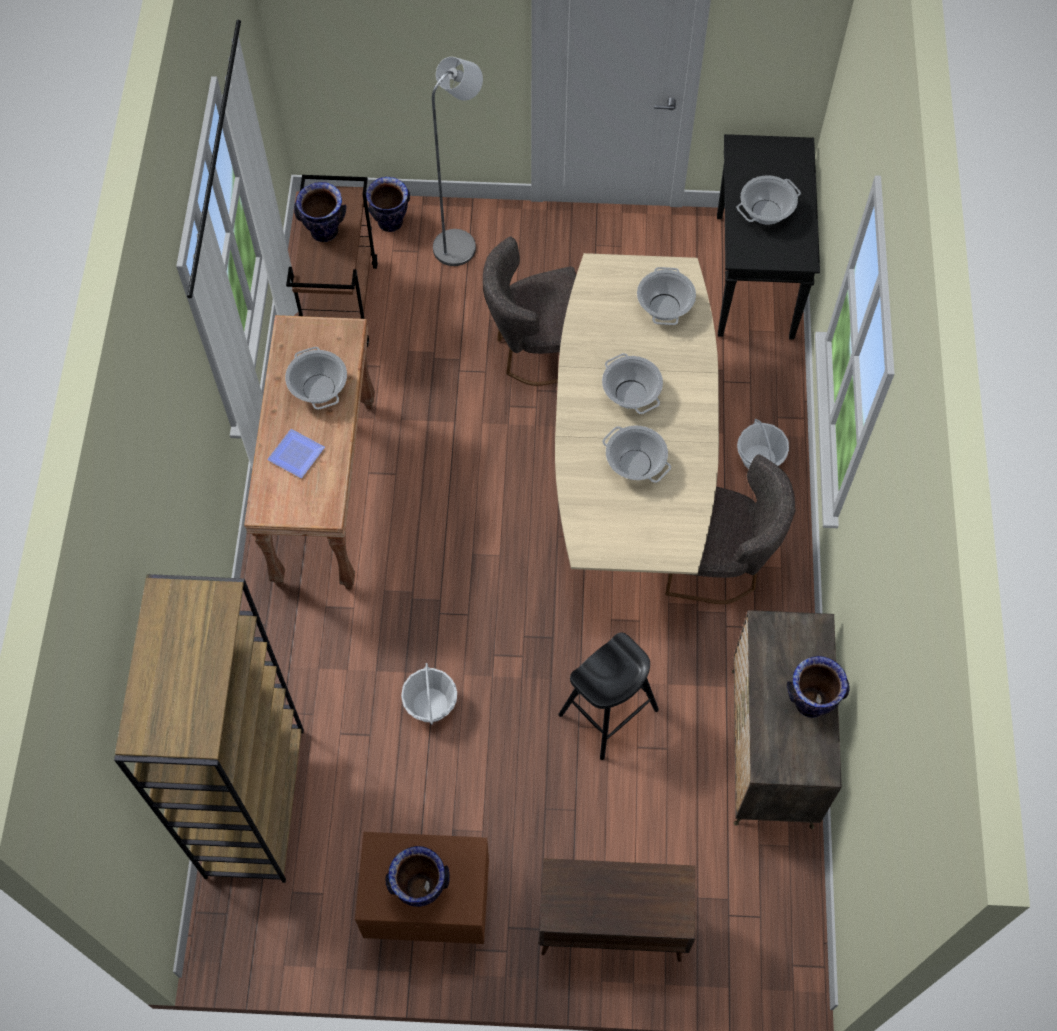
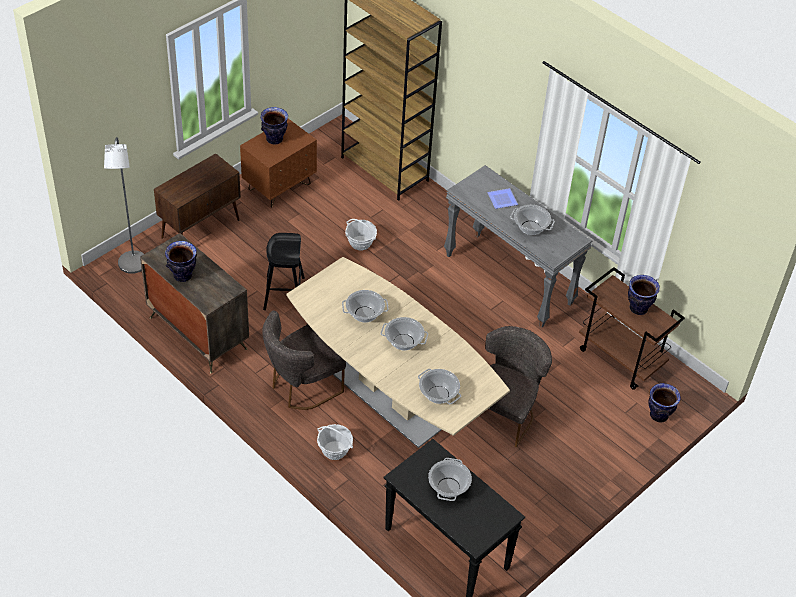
camera: 130 degrees right, 15 degrees down
brown console table [244,315,375,590] -> grey console table [444,165,592,328]
grey floor lamp [432,57,483,266] -> grey floor lamp moved to [104,137,144,274]

